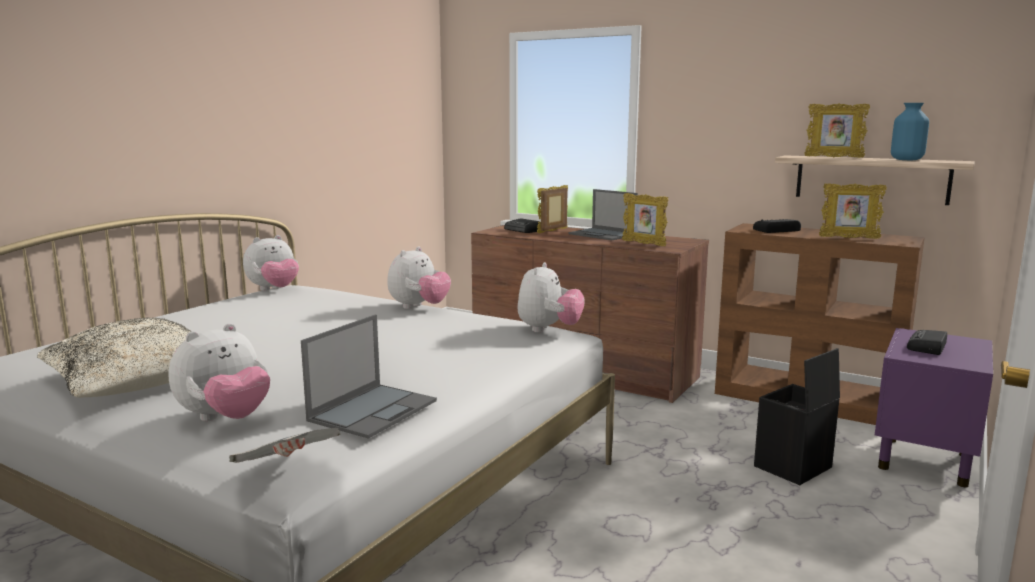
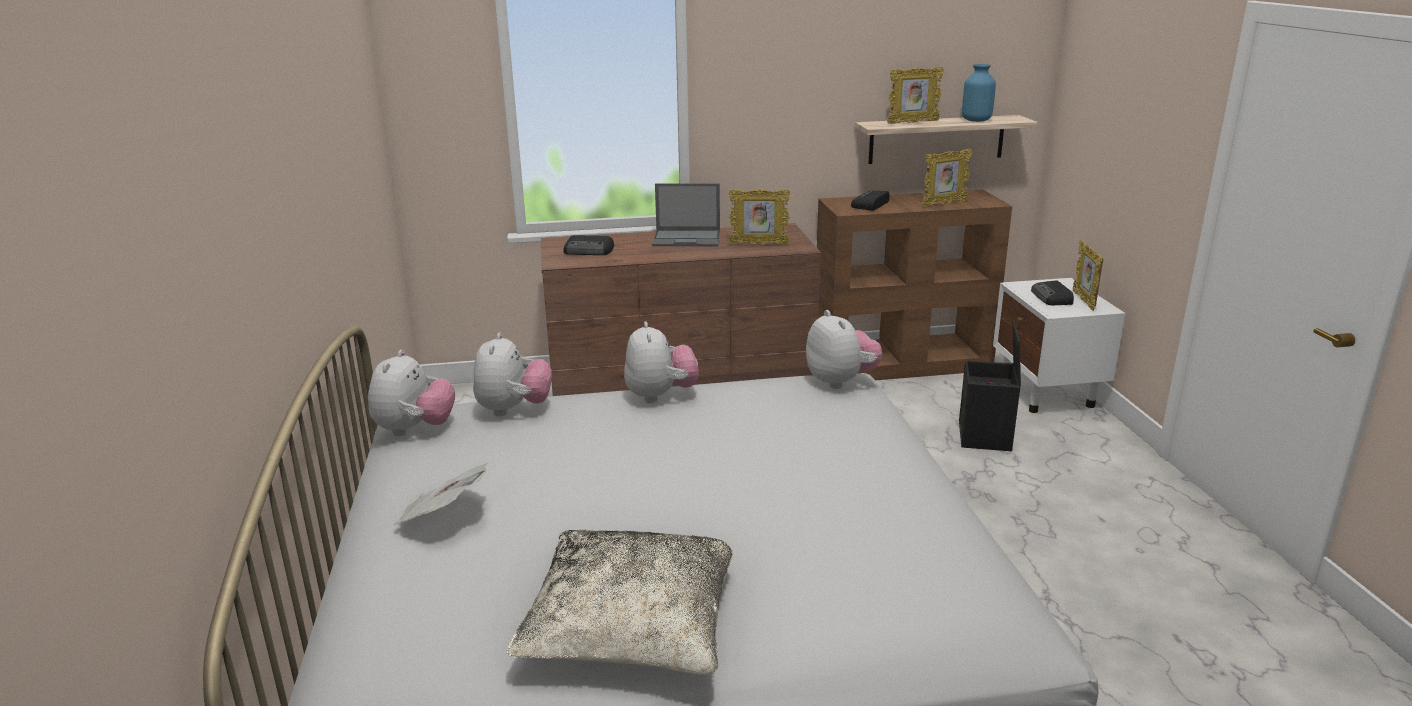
camera: 40 degrees left, 10 degrees up
plush toy [169,323,270,421] -> plush toy moved to [473,332,552,416]
newspaper [229,428,341,463] -> newspaper moved to [394,463,488,525]
laptop [301,315,437,439] -> none
picture frame [537,185,568,234] -> picture frame moved to [1073,240,1103,311]
purple nightstand [875,328,993,488] -> white nightstand [993,278,1126,413]

